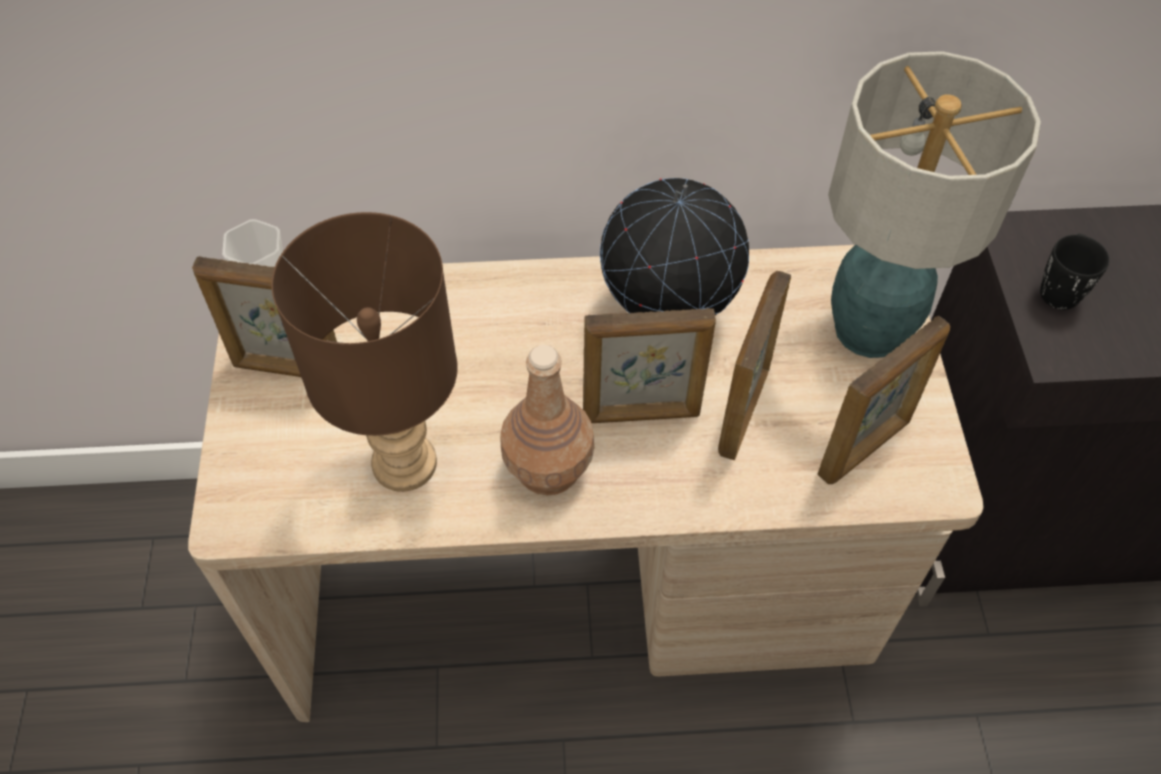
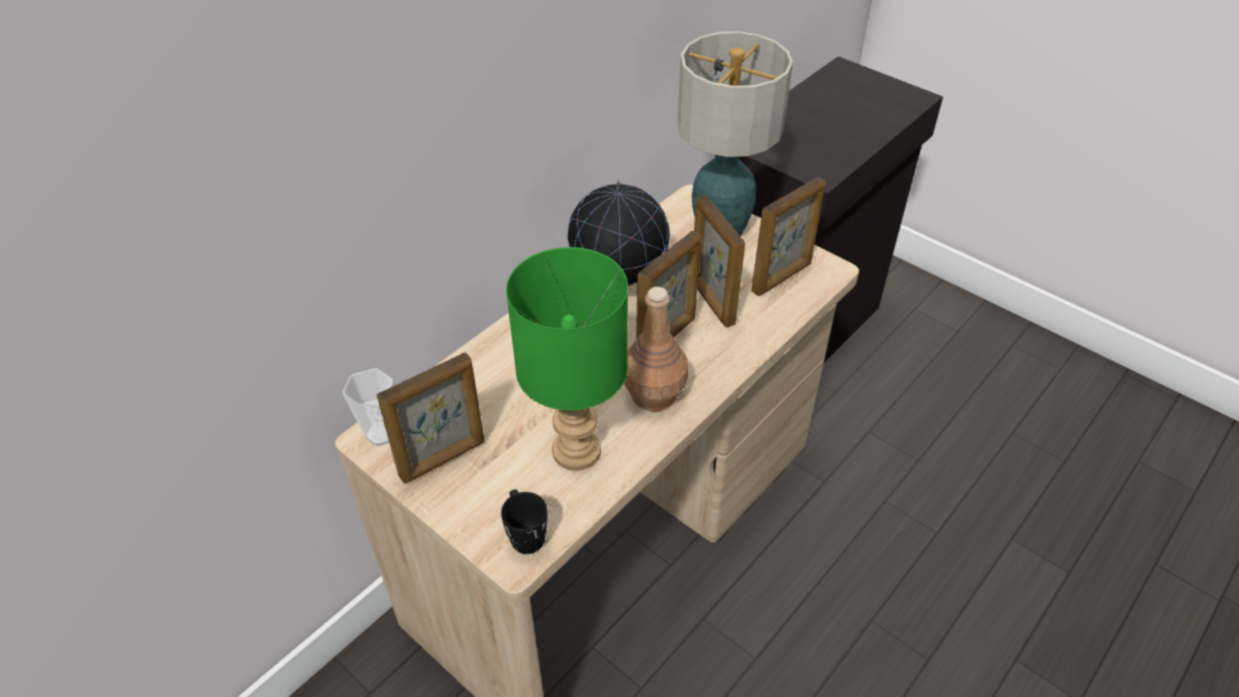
camera: 45 degrees left, 10 degrees down
brown table lamp [271,212,458,492] -> green table lamp [506,247,628,471]
picture frame [818,316,950,484] -> picture frame turned 45 degrees clockwise [751,177,826,296]
black mug [1040,234,1109,310] -> black mug moved to [501,489,548,554]

